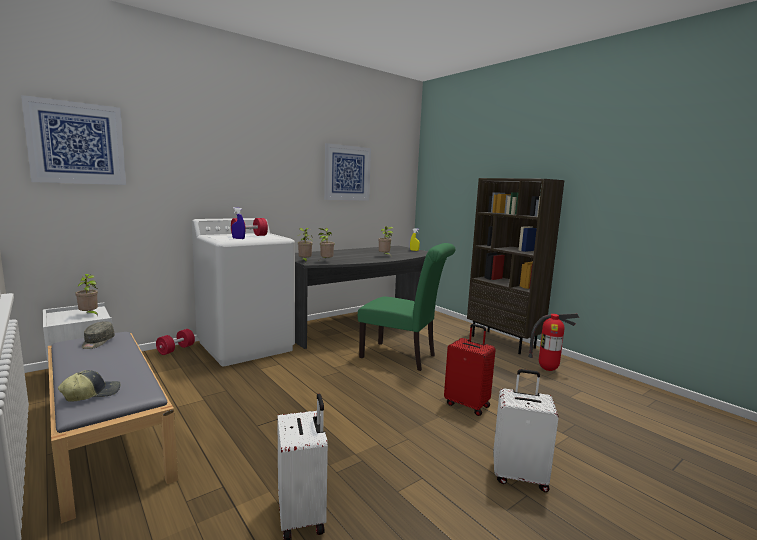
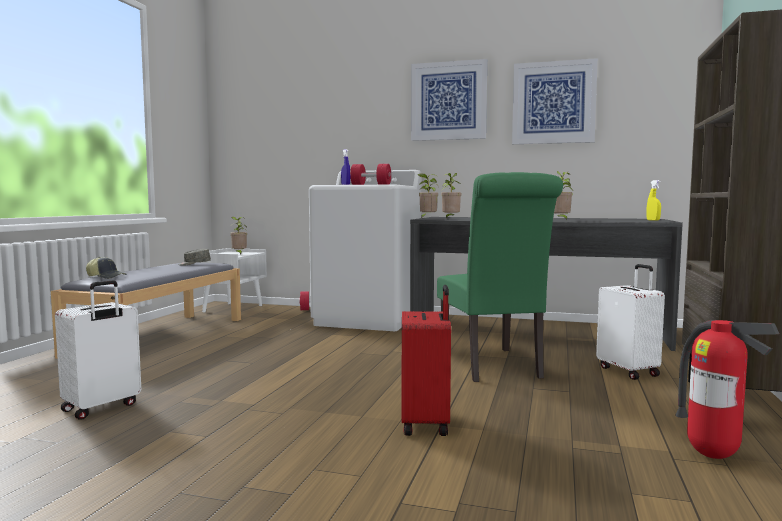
camera: 55 degrees right, 5 degrees down
picture [21,95,126,185] -> picture moved to [411,59,487,141]
white suitcase [493,369,559,492] -> white suitcase moved to [596,264,665,380]

